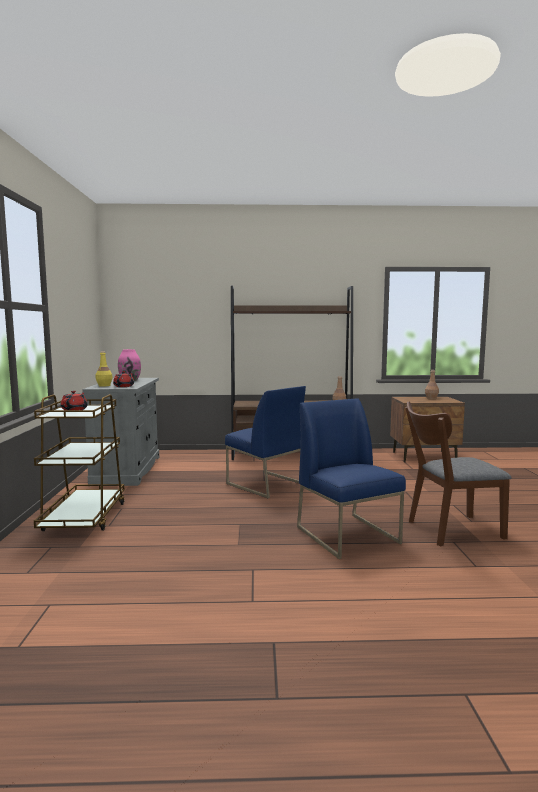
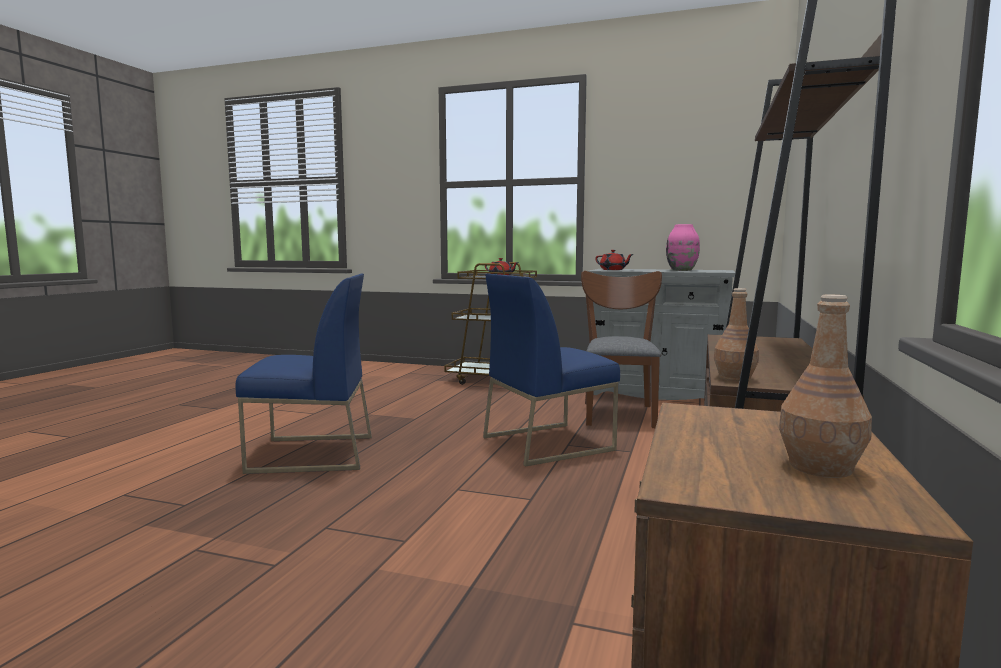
camera: 110 degrees right, 0 degrees up
yellow bottle [96,351,113,387] -> none
brown chair [406,401,512,547] -> brown chair moved to [581,271,662,428]

